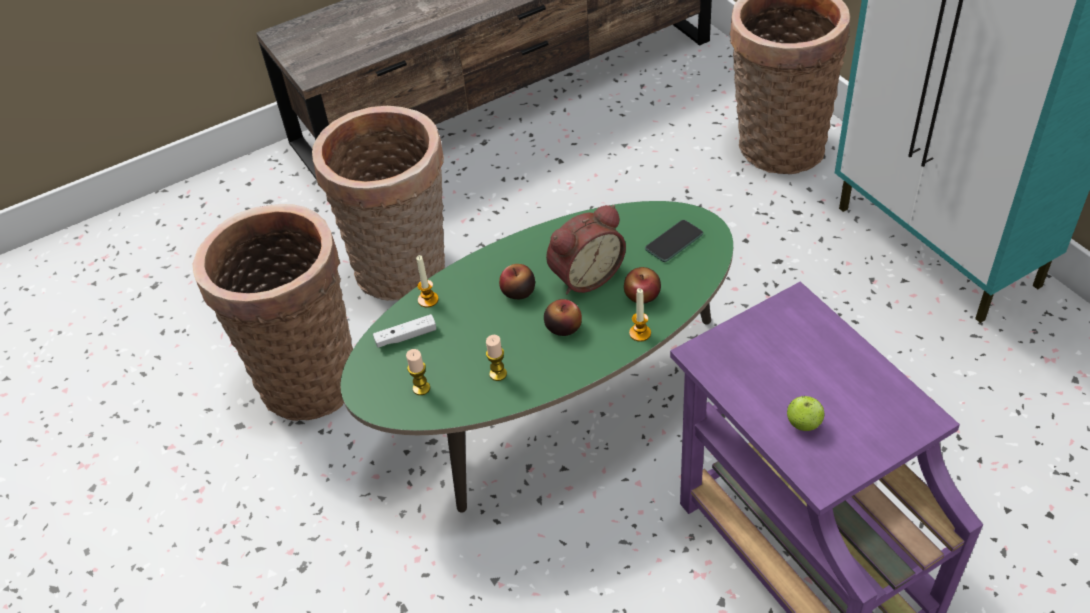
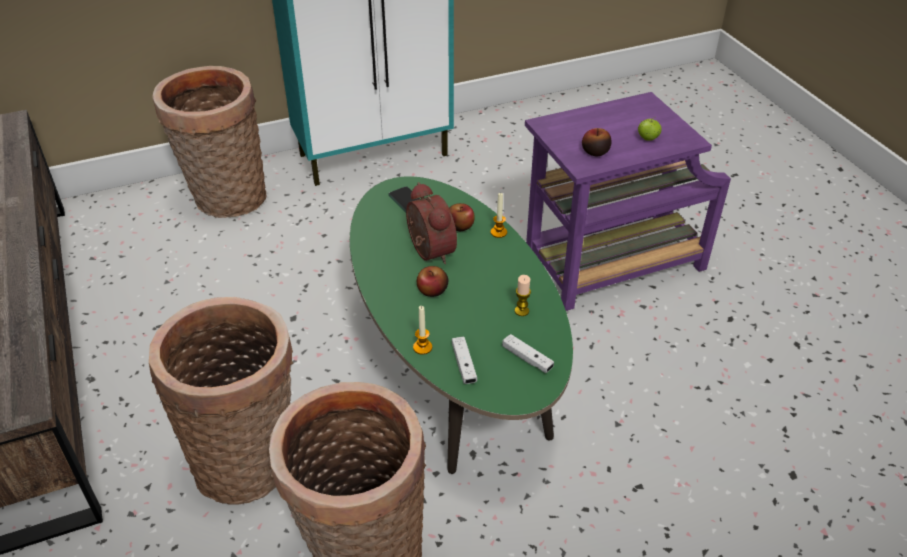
camera: 85 degrees left, 5 degrees down
candle [406,349,430,395] -> white game controller [502,334,554,373]
apple [544,299,582,336] -> apple moved to [582,128,611,156]

